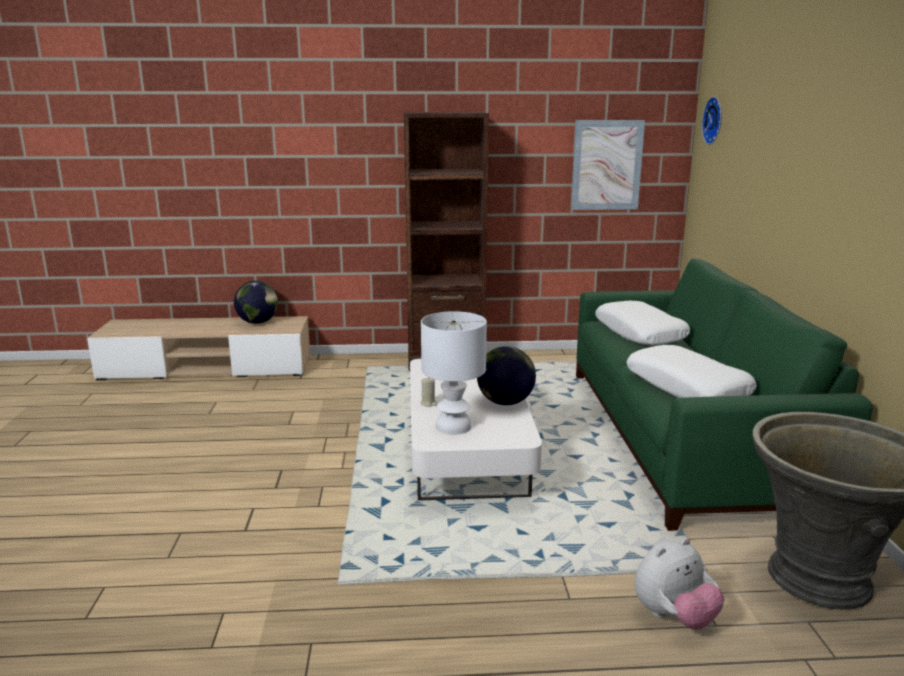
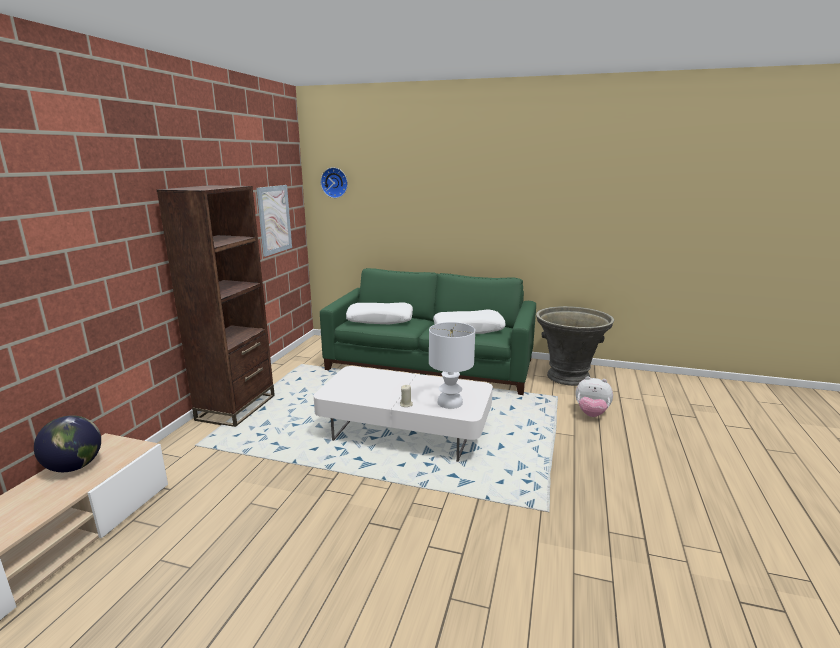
camera: 70 degrees left, 0 degrees up
globe [477,346,536,405] -> none
plush toy [635,538,725,630] -> plush toy turned 120 degrees clockwise [576,377,613,417]

